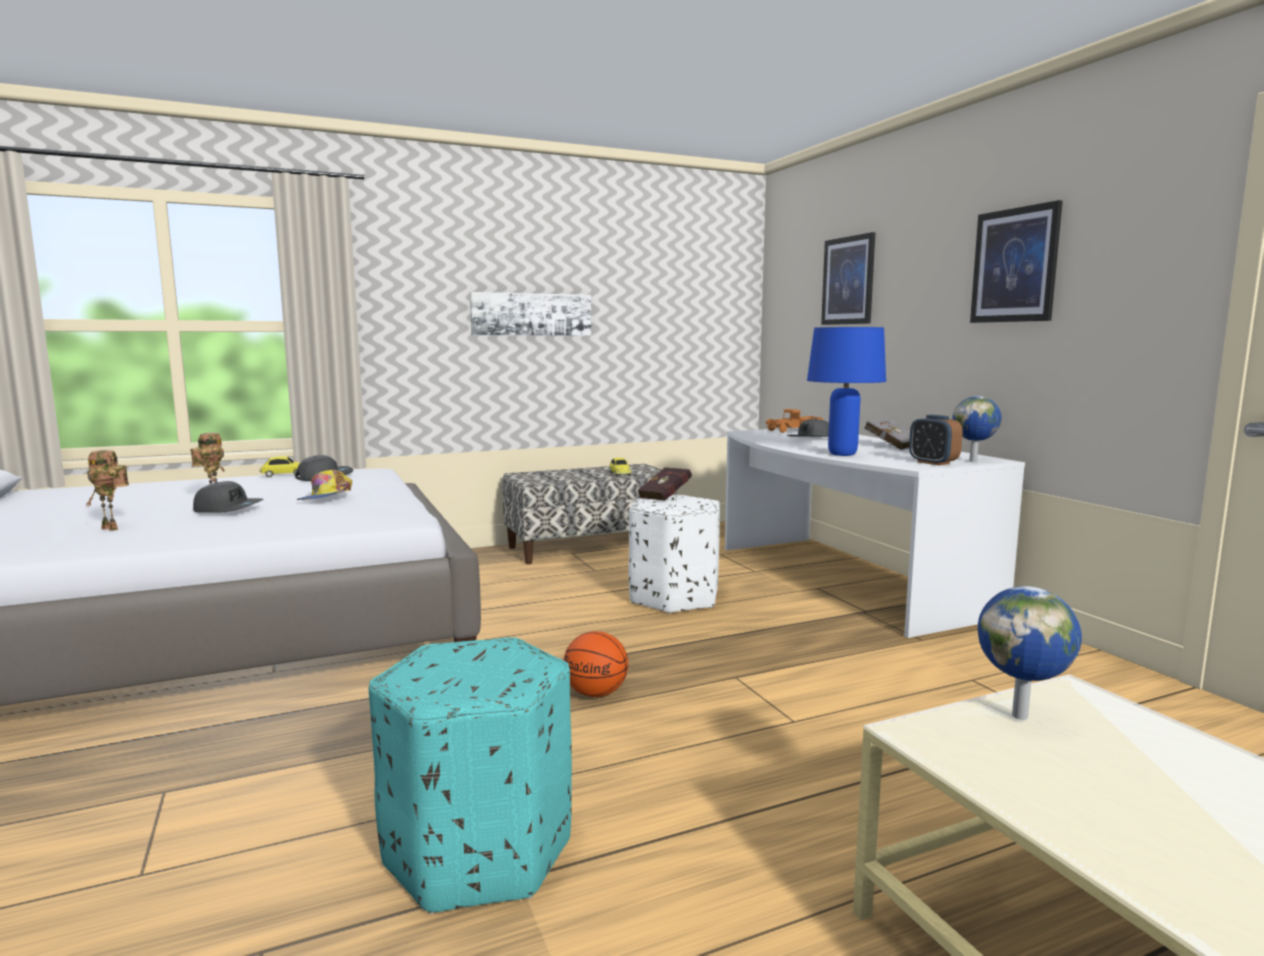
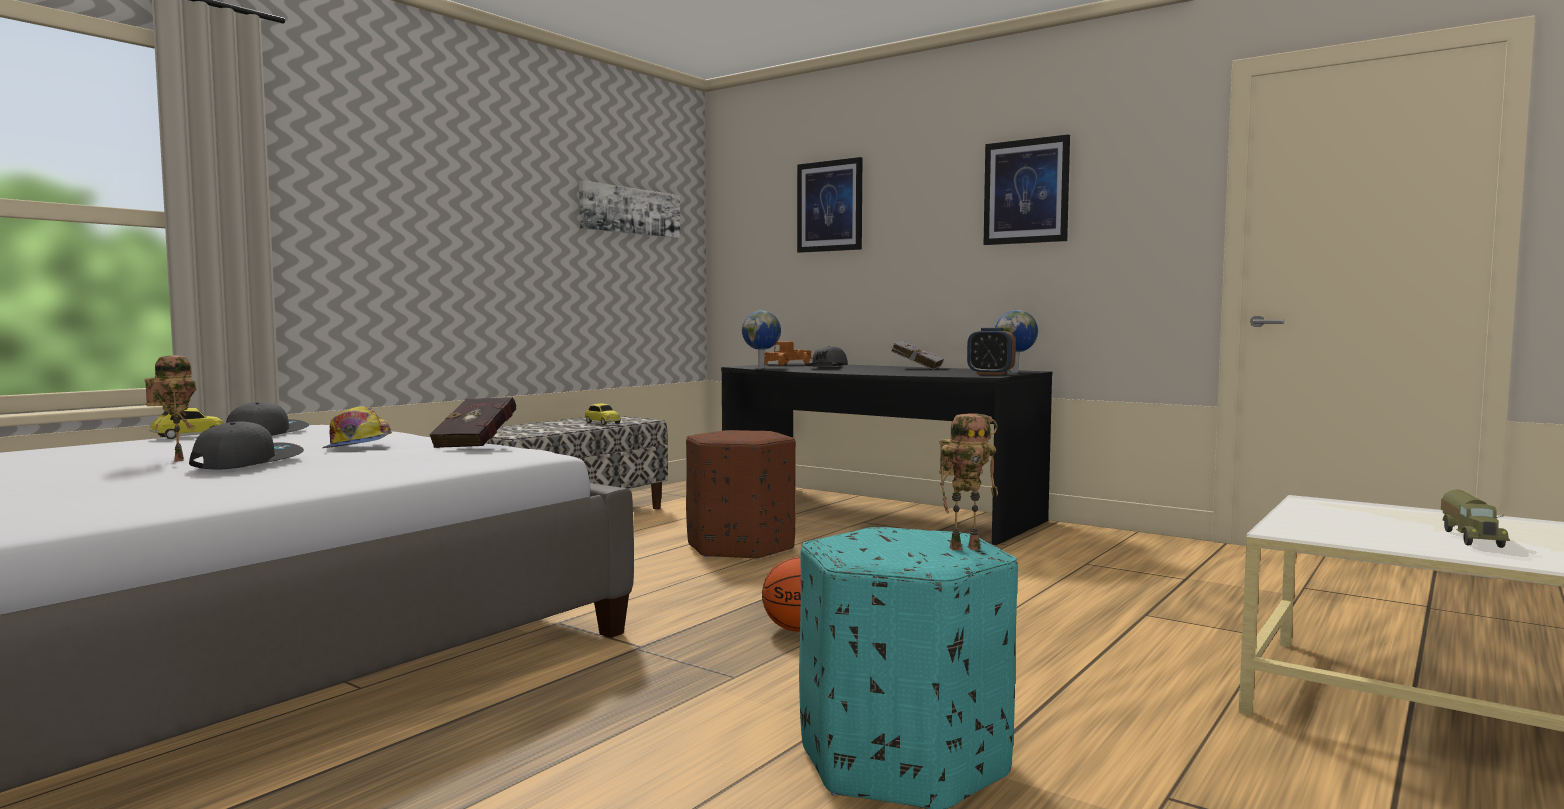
camera: 30 degrees left, 5 degrees down
toy robot [85,450,129,531] -> toy robot moved to [939,413,998,550]
grey cap [193,481,264,512] -> grey cap turned 45 degrees counterclockwise [189,421,304,470]
picture [470,292,591,336] -> picture moved to [579,180,680,238]
white ottoman [628,495,720,614] -> brown ottoman [686,430,796,560]
red book [638,467,692,501] -> red book moved to [429,397,516,448]
white desk [725,428,1025,638] -> black desk [721,363,1052,545]
blue table lamp [807,327,886,456] -> none
globe [978,586,1082,720] -> globe moved to [742,311,781,368]
none -> toy truck [1441,490,1510,548]

